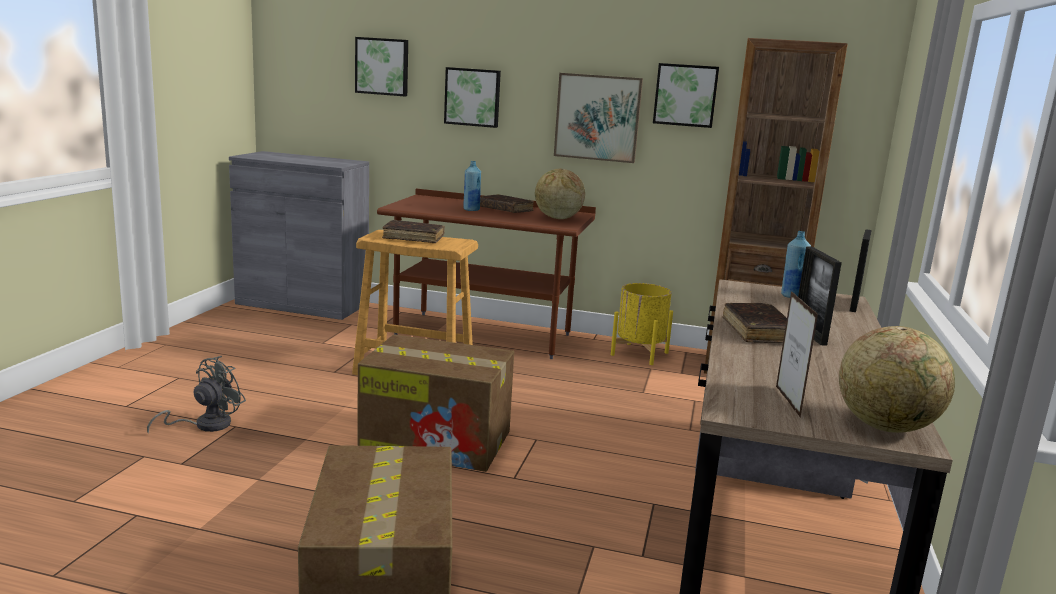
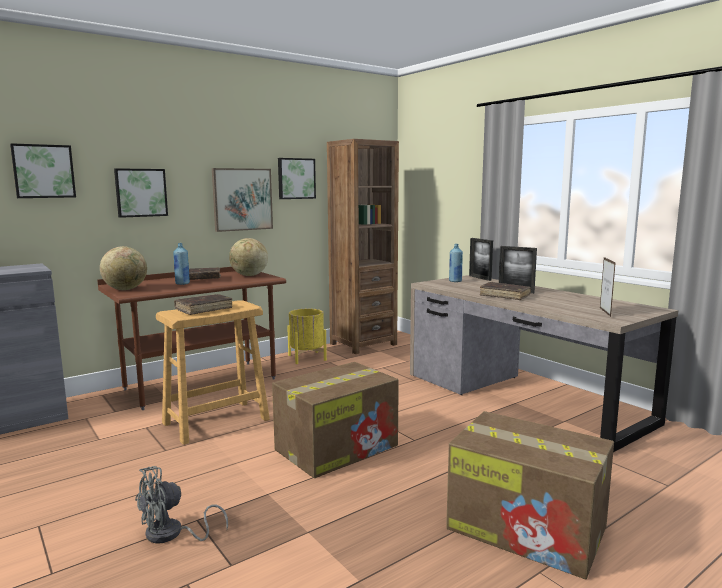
camera: 50 degrees left, 5 degrees down
grey fan [147,356,246,434] -> grey fan turned 105 degrees counterclockwise [135,466,228,544]
picture frame [776,291,818,418] -> picture frame turned 120 degrees counterclockwise [600,257,616,317]
globe [839,326,955,433] -> globe moved to [100,246,147,290]

